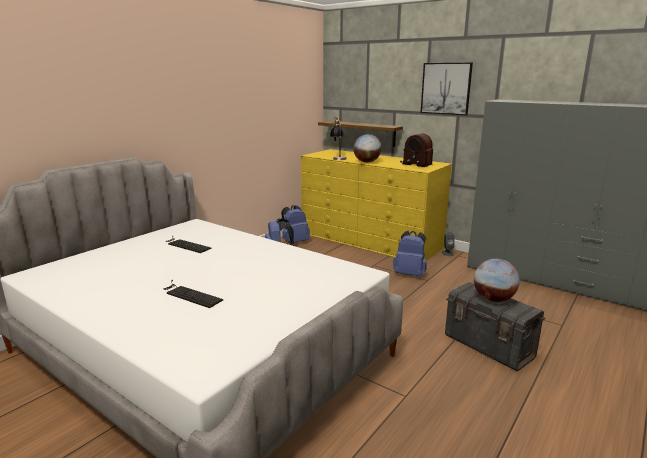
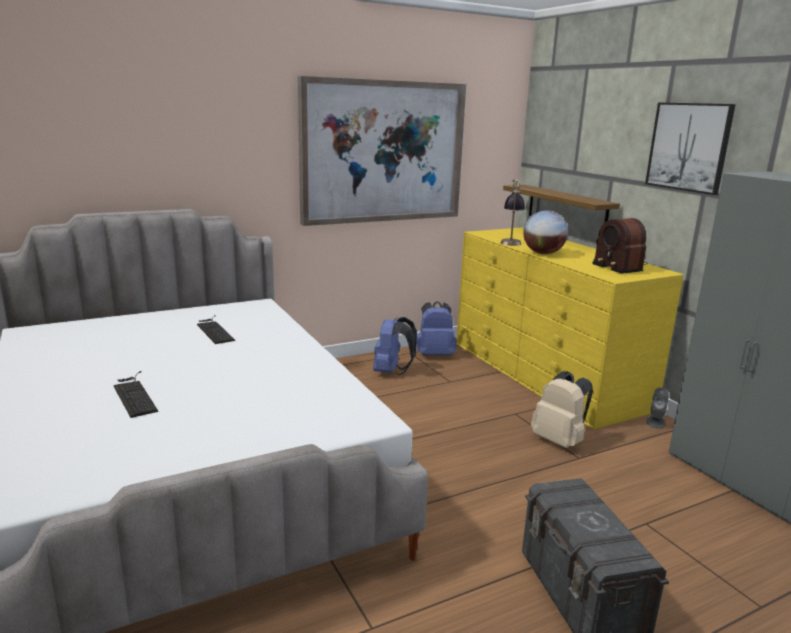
camera: 25 degrees right, 0 degrees up
blue backpack [393,231,427,276] -> beige backpack [531,371,593,448]
globe [474,259,520,302] -> none
none -> picture [298,76,466,226]

